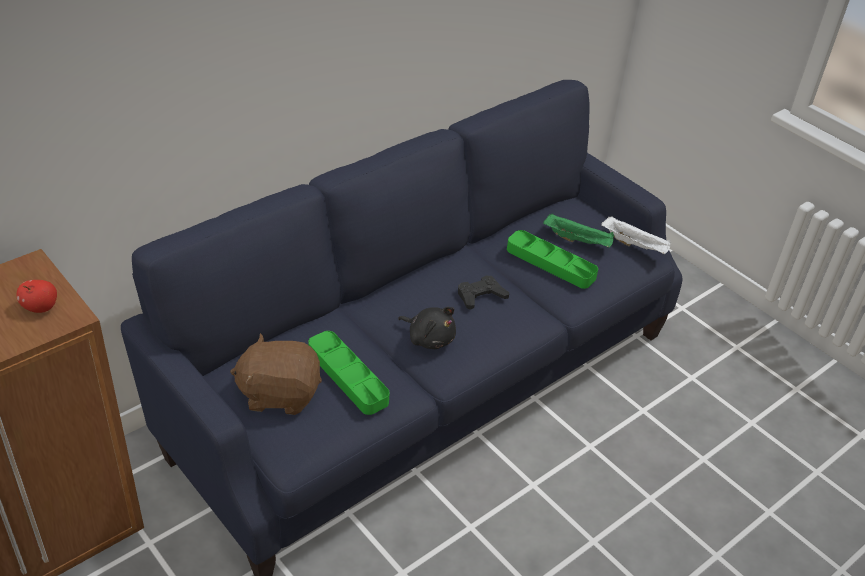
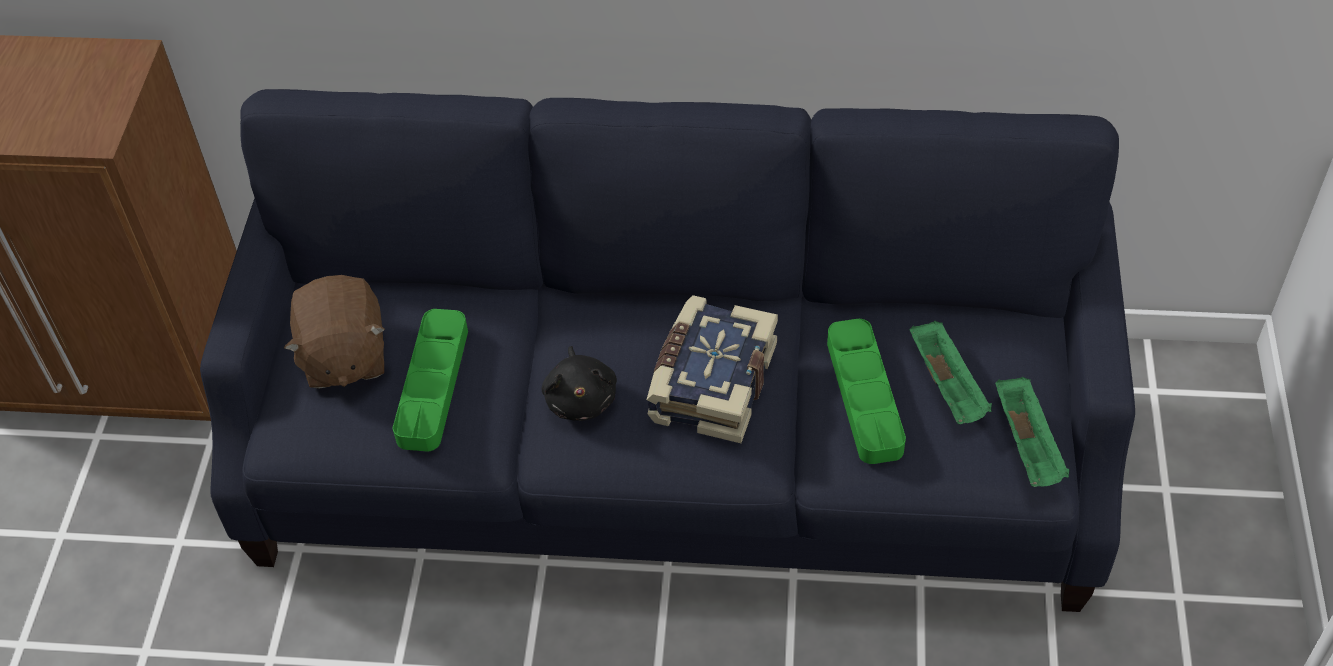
camera: 50 degrees right, 10 degrees up
apple [16,280,57,313] -> none
brown plush toy [230,333,322,415] -> brown plush toy turned 150 degrees counterclockwise [284,275,385,389]
black game controller [458,276,509,310] -> book [647,295,778,443]
white tray [601,216,671,254] -> green tray [995,377,1070,487]

